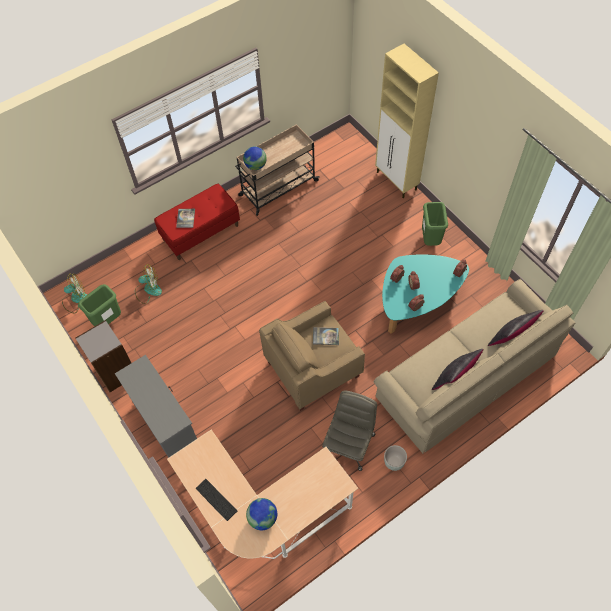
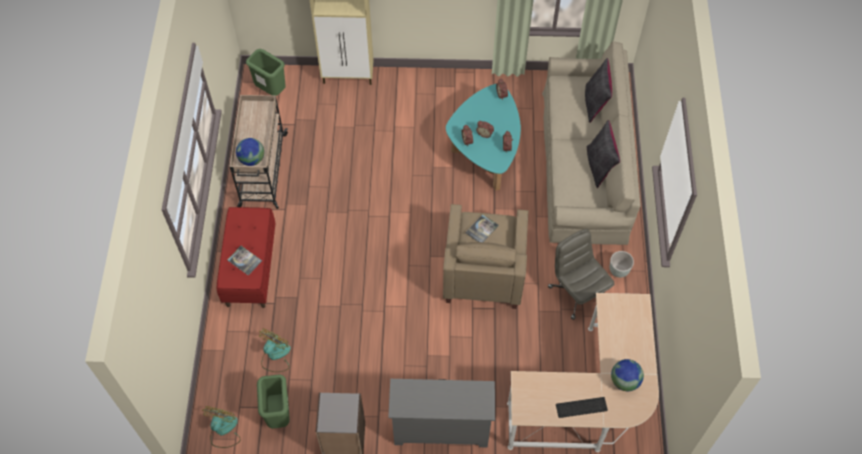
camera: 55 degrees left, 0 degrees up
green trash can [422,202,448,246] -> green trash can moved to [246,49,286,96]

